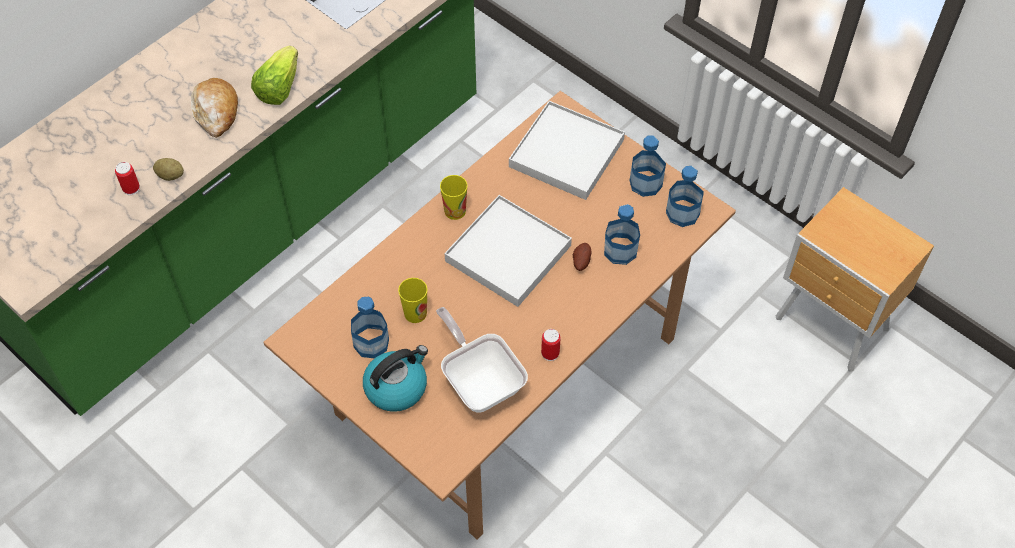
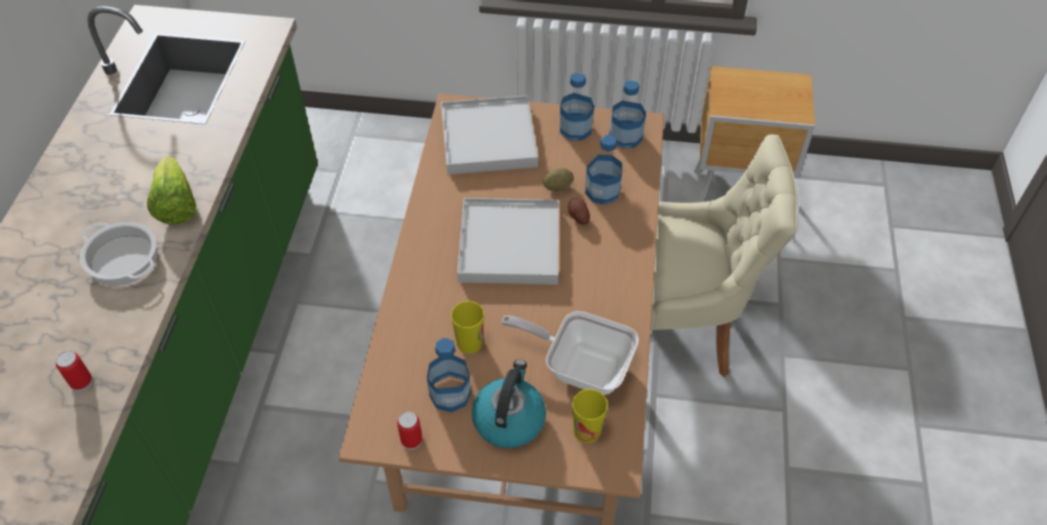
camera: 35 degrees left, 5 degrees down
potato [153,158,184,181] -> potato moved to [543,168,574,192]
bread [191,78,238,138] -> cooking pot [80,222,157,286]
cup [440,175,468,220] -> cup moved to [572,389,608,443]
can [541,329,561,361] -> can moved to [397,411,422,450]
none -> beige chair [651,134,798,377]

